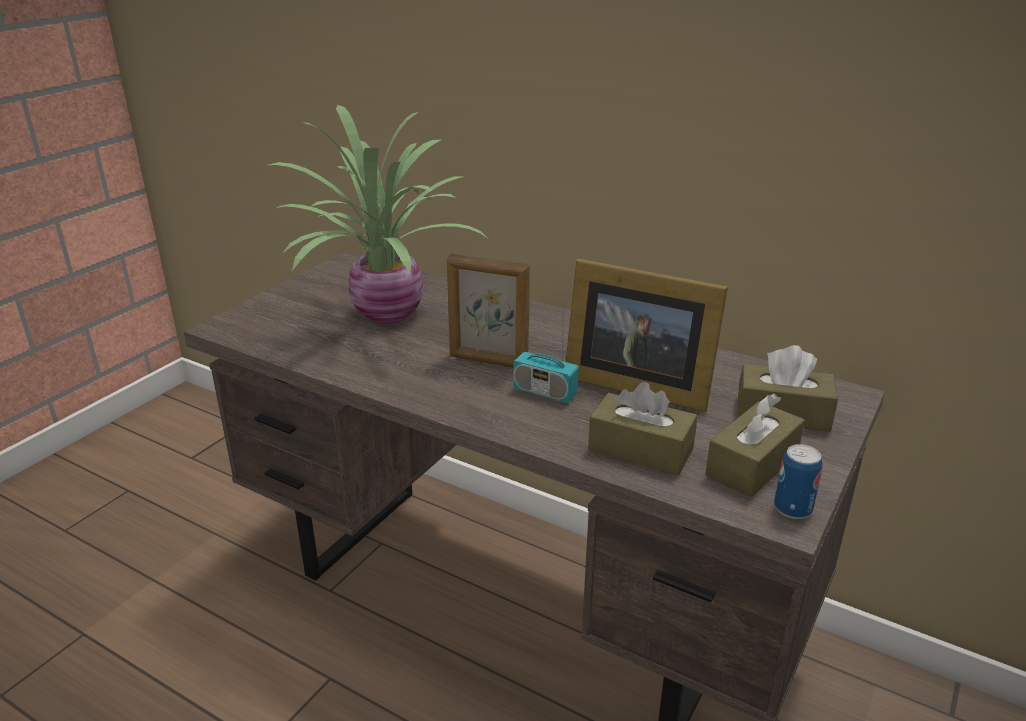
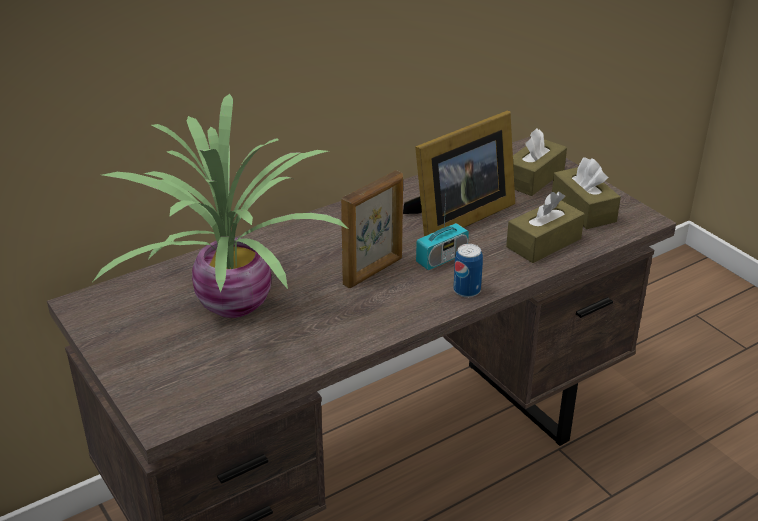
camera: 65 degrees left, 5 degrees up
can [774,444,822,519] -> can moved to [453,244,483,298]

